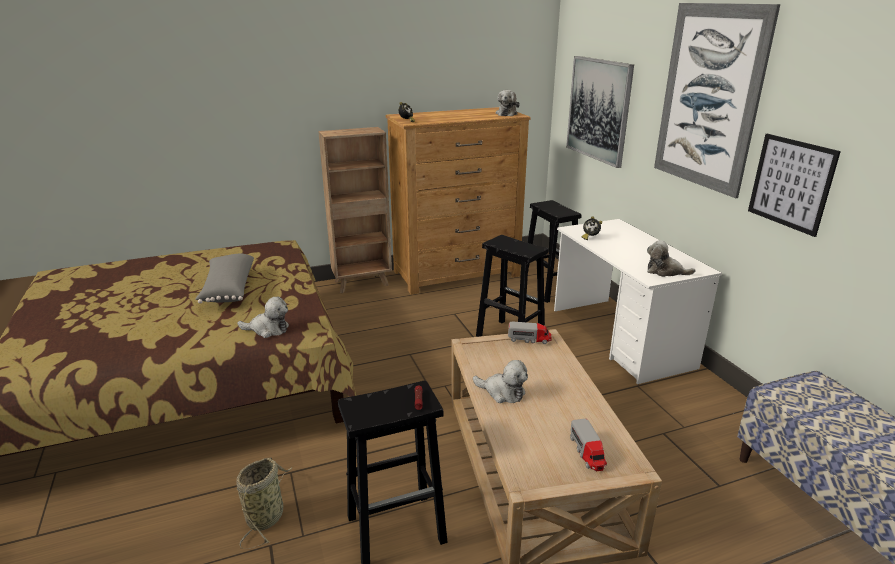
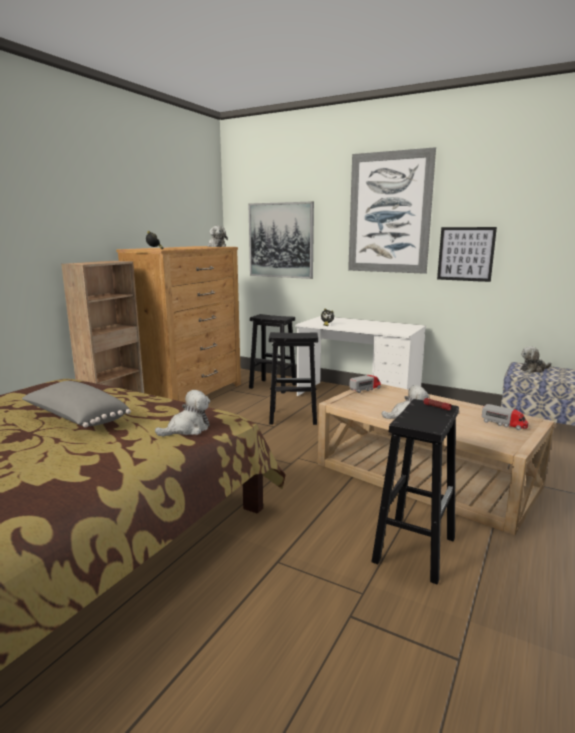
camera: 40 degrees left, 10 degrees down
basket [236,458,293,549] -> none
plush toy [647,240,696,277] -> plush toy moved to [520,346,551,373]

